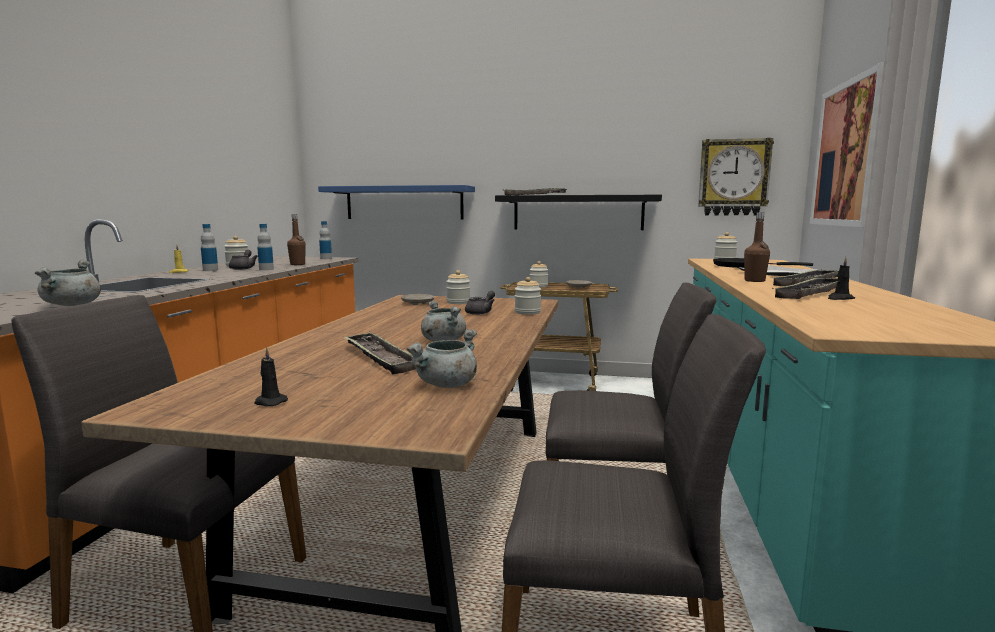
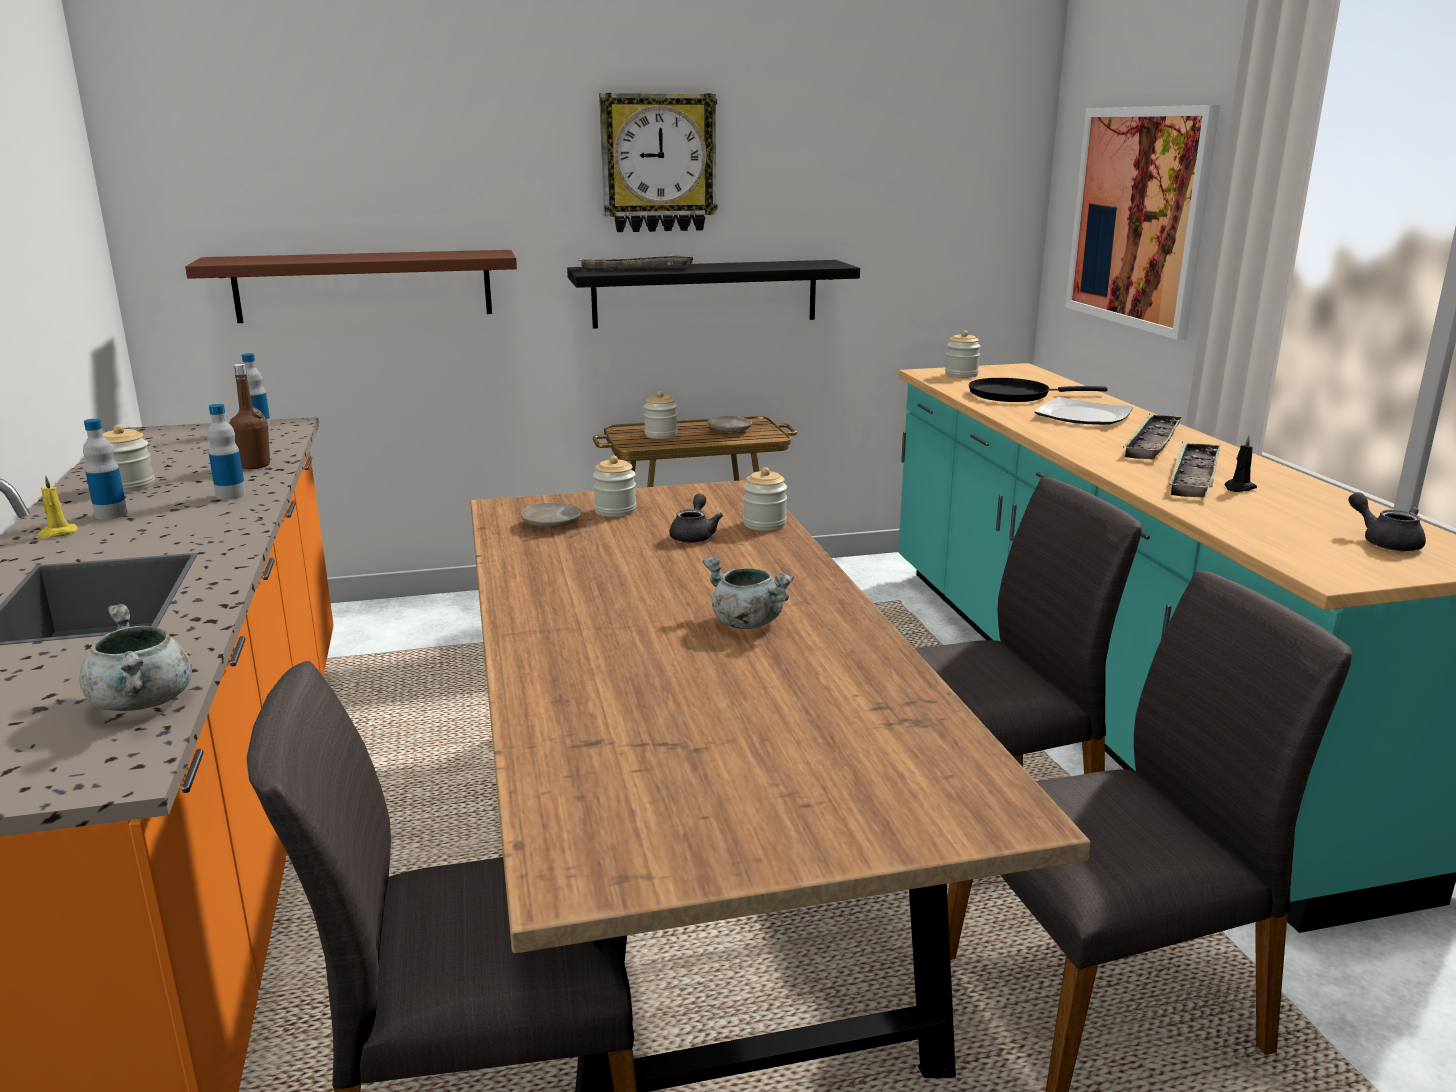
camera: 25 degrees left, 10 degrees up
grey teapot [229,250,258,270] -> grey teapot moved to [1348,492,1426,551]
black candle [254,347,288,406] -> none
blue shelf [318,185,475,219] -> brown shelf [185,250,517,323]
tray [343,332,416,374] -> none
grey cooking pot [406,329,477,388] -> none
wall clock [698,138,774,215] -> wall clock moved to [599,93,718,232]
brown bottle [744,212,770,282] -> none

